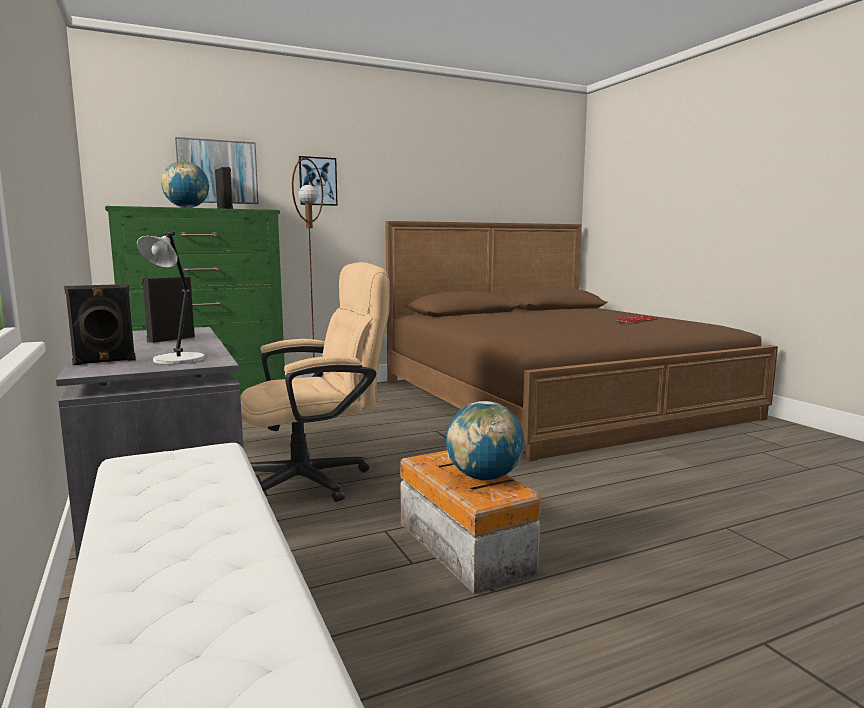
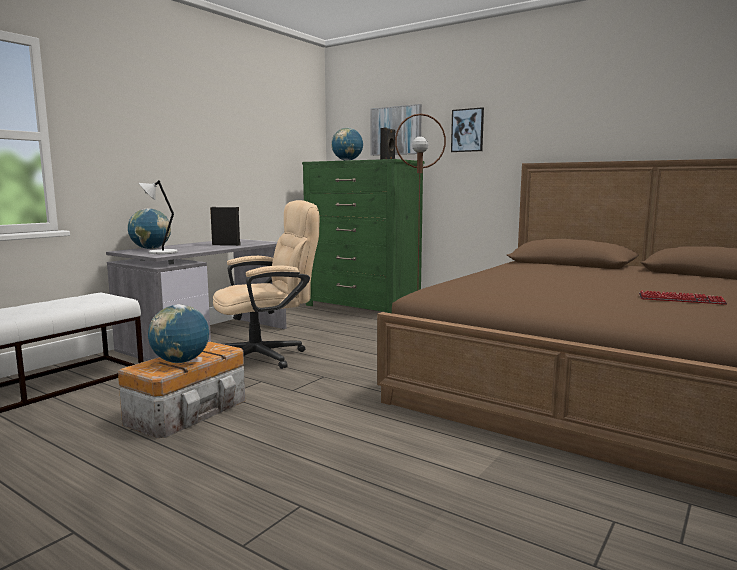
camera: 60 degrees right, 0 degrees up
black speaker [64,284,136,365] -> globe [128,208,171,249]
beige office chair [240,262,390,502] -> beige office chair turned 60 degrees counterclockwise [213,200,319,369]

